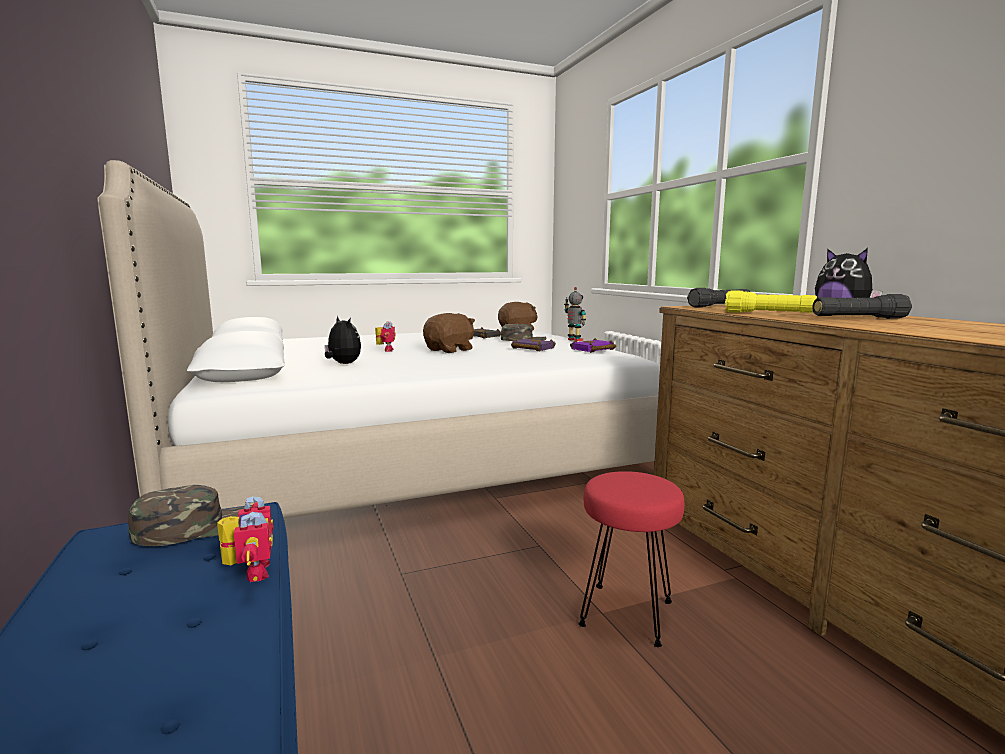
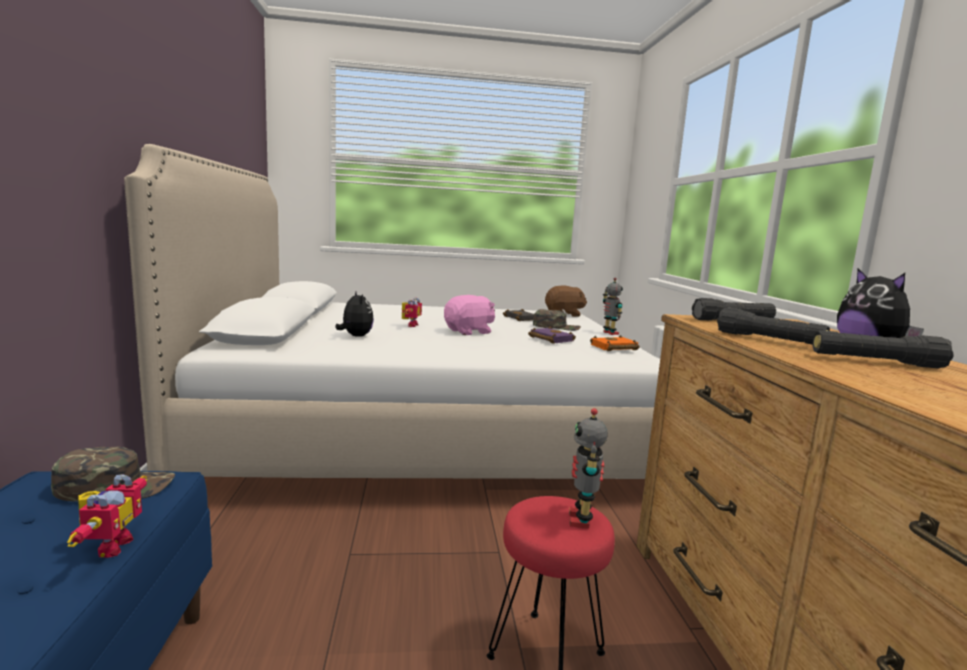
camera: 15 degrees right, 0 degrees up
brown plush toy [423,313,475,353] -> pink plush toy [444,295,495,335]
purple book [570,338,616,353] -> orange book [590,335,640,351]
yellow flashlight [725,290,817,313] -> black flashlight [717,307,830,345]
none -> toy robot [569,408,608,529]

